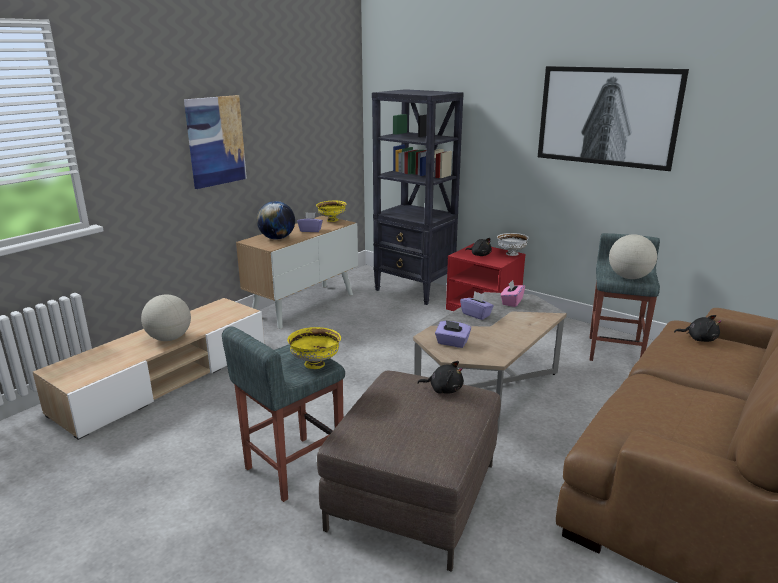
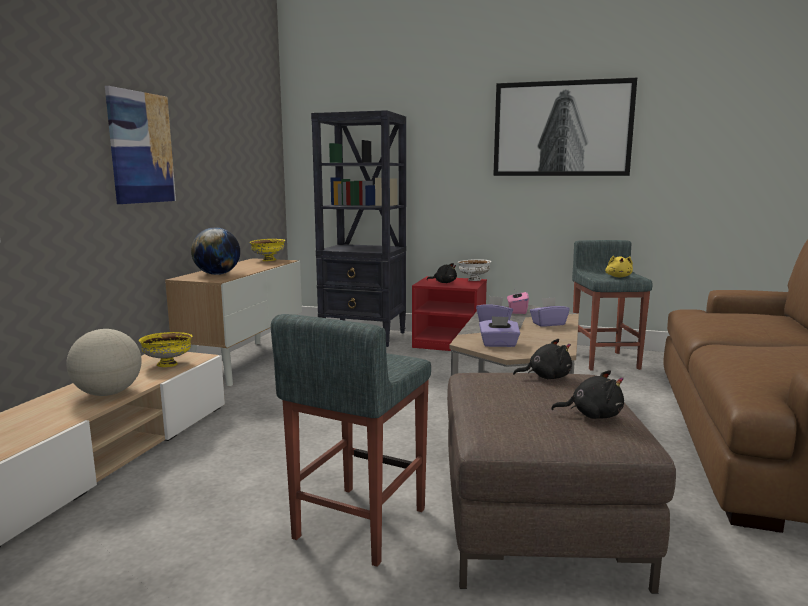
camera: 20 degrees left, 10 degrees down
yellow bowl [287,327,341,369] -> yellow bowl moved to [139,332,193,367]
purple tissue box [297,212,323,232] -> purple tissue box moved to [530,297,570,327]
globe [609,234,657,279] -> yellow plush toy [605,255,633,277]
black plush toy [674,315,721,342] -> black plush toy moved to [551,370,624,419]

